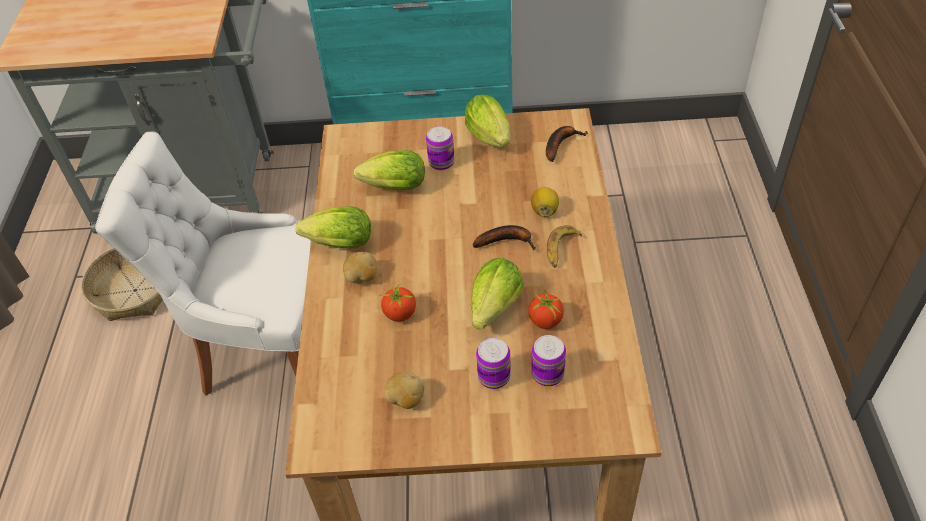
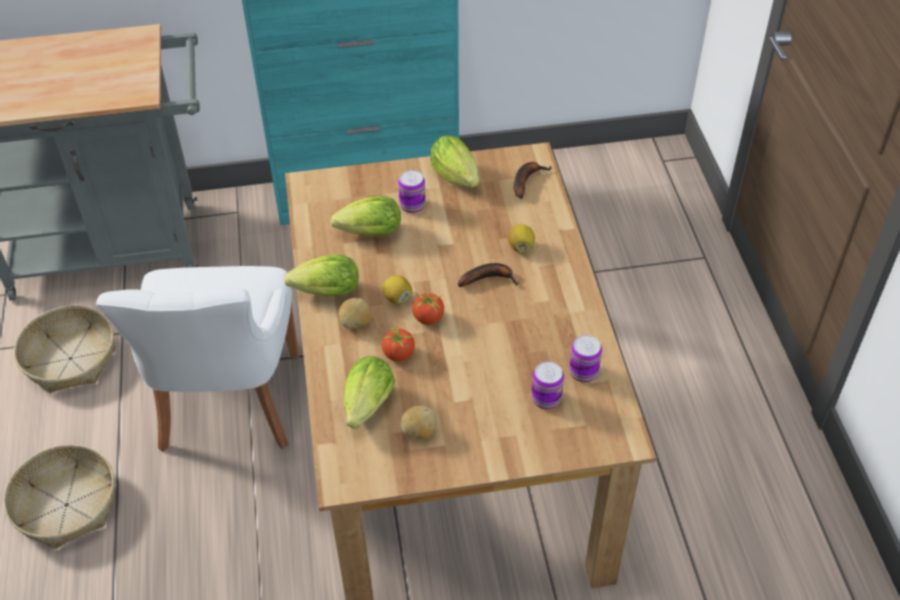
camera: 10 degrees left, 0 degrees up
white chair [95,131,311,396] -> white chair turned 90 degrees counterclockwise [96,266,299,452]
lettuce [471,258,524,330] -> lettuce moved to [344,356,395,429]
can [476,338,511,389] -> can moved to [569,335,602,382]
tomato [528,286,564,329] -> tomato moved to [412,286,444,325]
banana [547,225,582,268] -> none
none -> basket [4,445,115,549]
none -> lemon [383,275,412,304]

